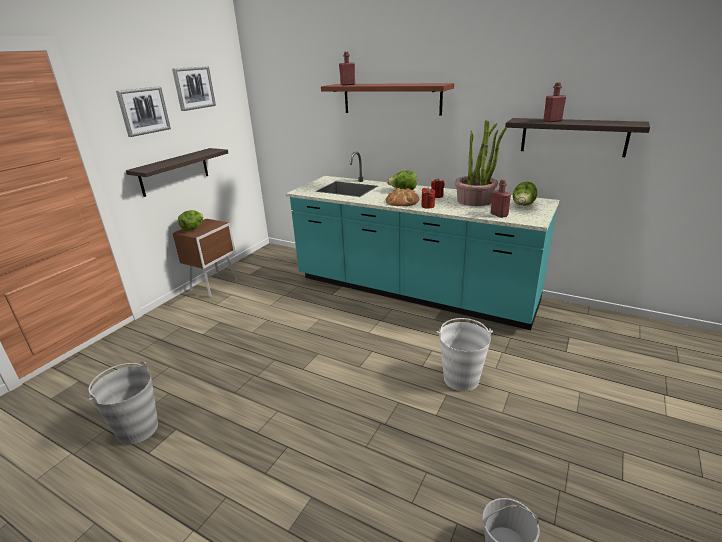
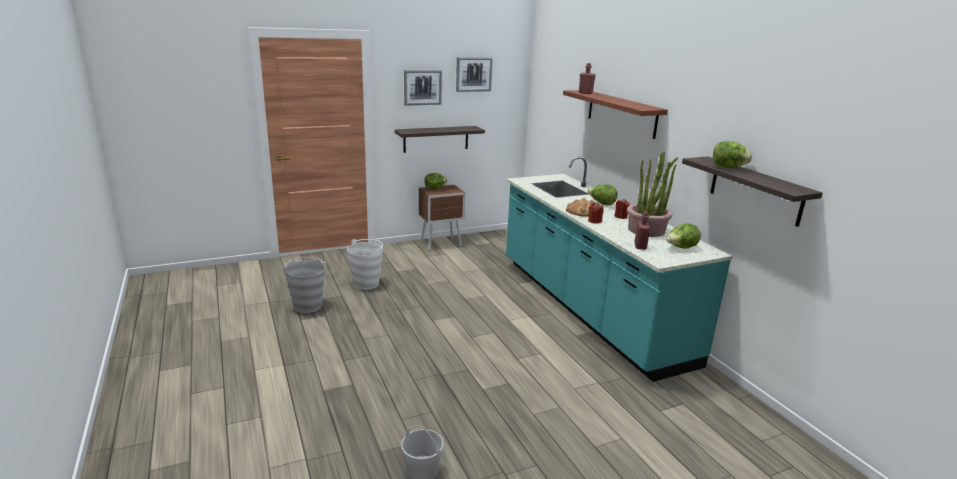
camera: 35 degrees right, 5 degrees down
white bucket [437,318,493,391] -> white bucket moved to [347,239,383,290]
red bottle [543,82,566,122] -> lettuce [713,141,752,168]

